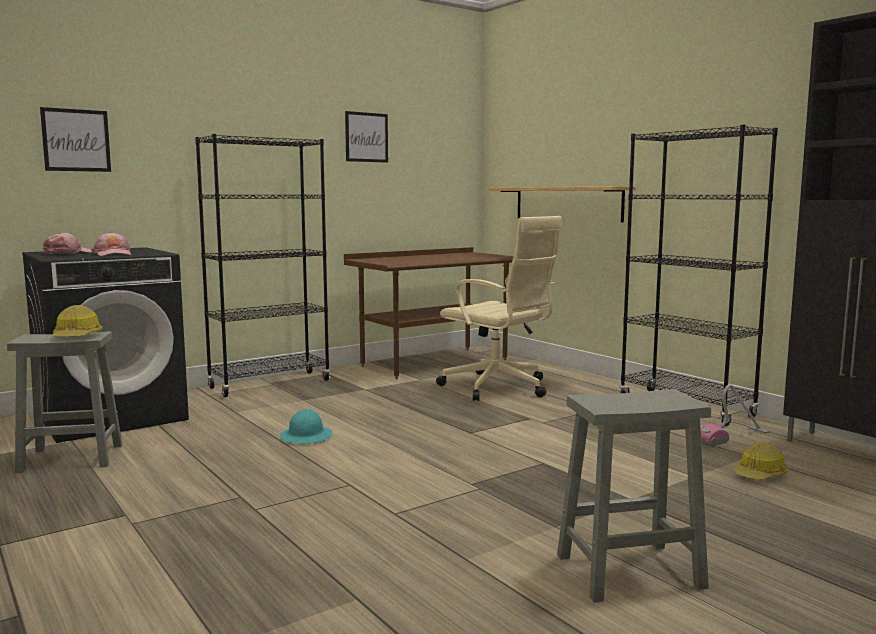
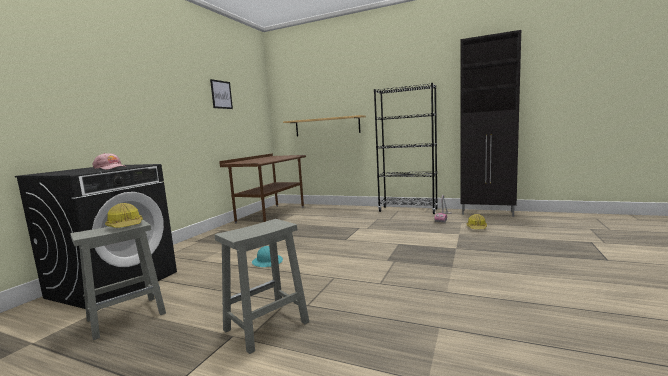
camera: 30 degrees left, 0 degrees up
picture [40,107,111,172] -> none
pink cap [43,232,92,254] -> none
black bookcase [195,134,330,397] -> none
beige office chair [436,216,562,401] -> none
grey stool [557,389,711,603] -> grey stool moved to [215,219,309,354]

